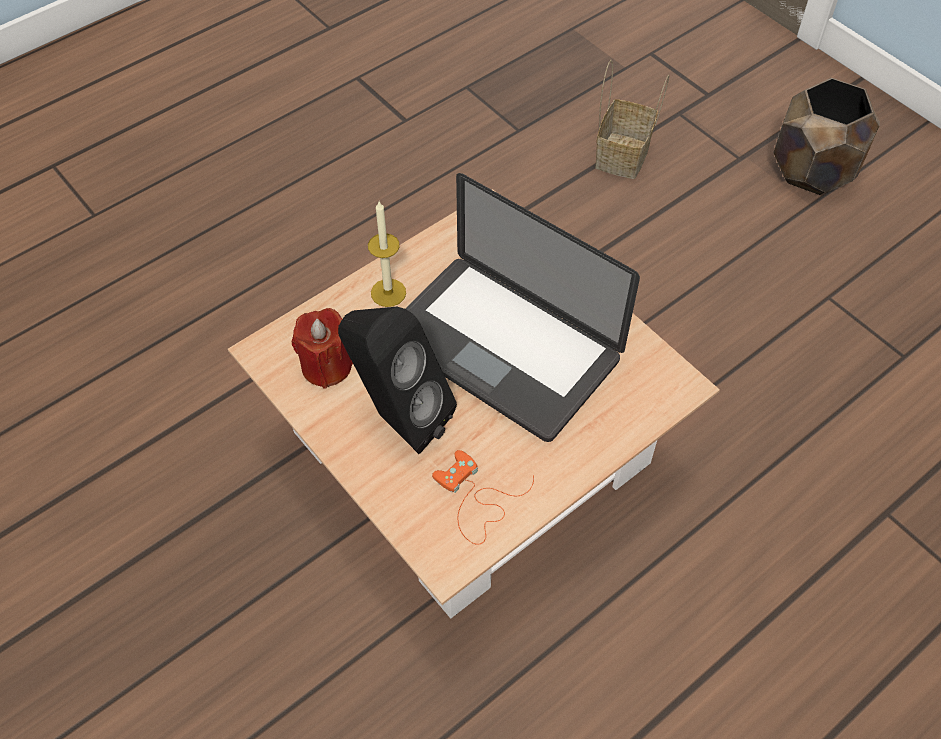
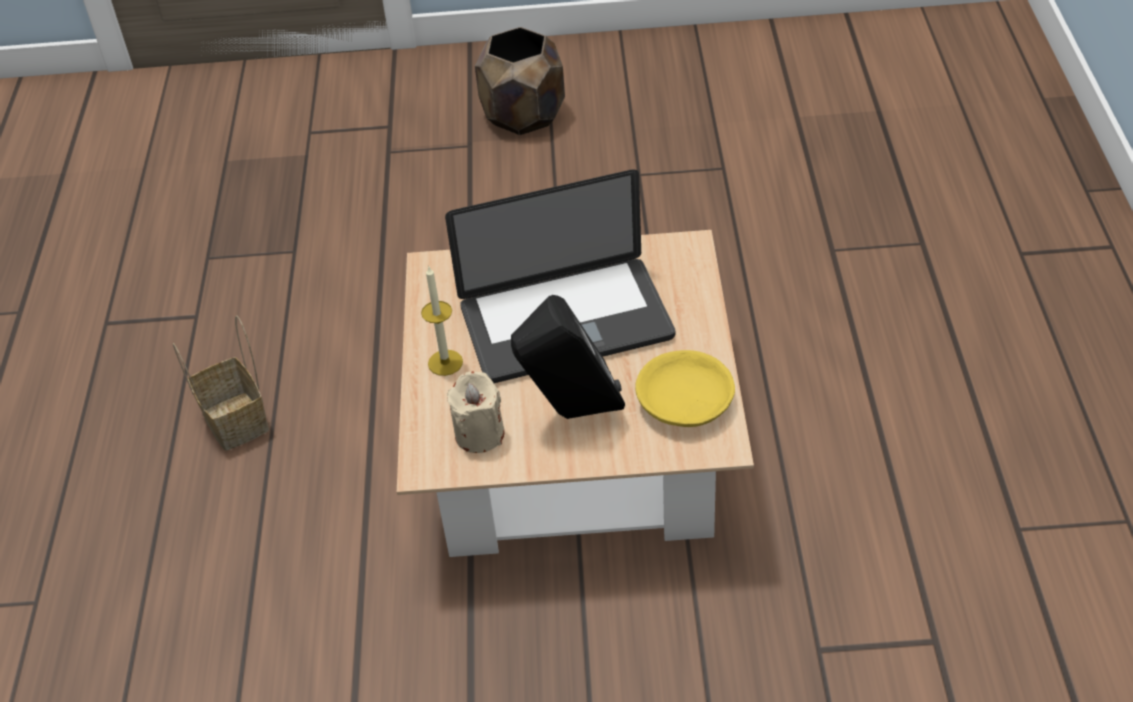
camera: 50 degrees left, 10 degrees down
red candle [292,308,353,389] -> beige candle [447,371,505,453]
orange game controller [432,450,534,545] -> yellow bowl [635,350,735,427]
basket [595,60,669,179] -> basket moved to [173,315,269,451]

